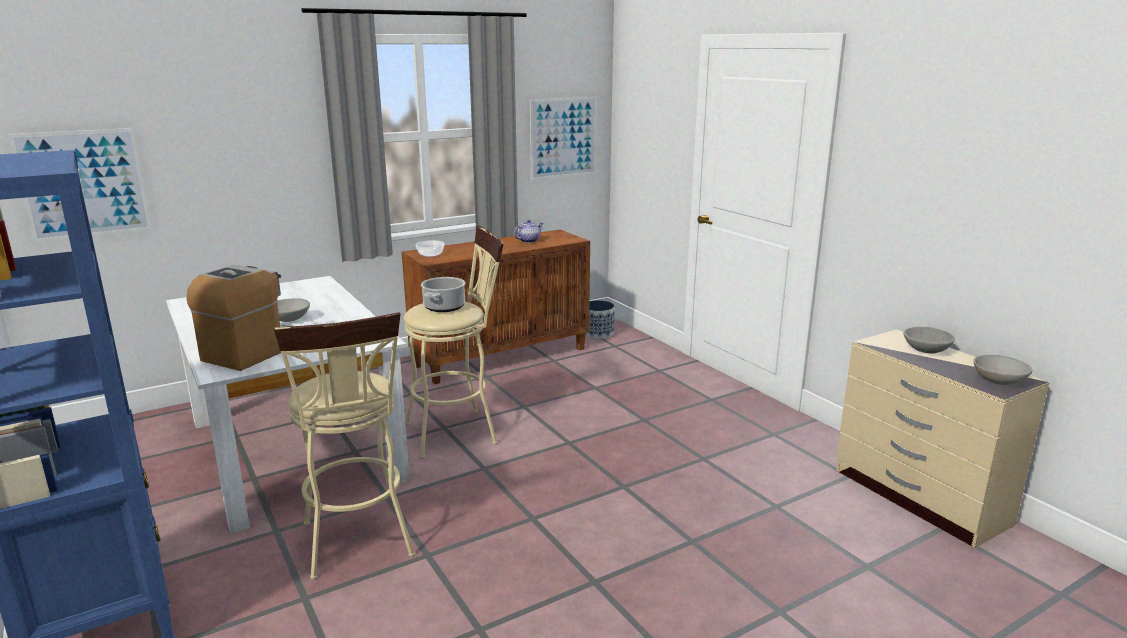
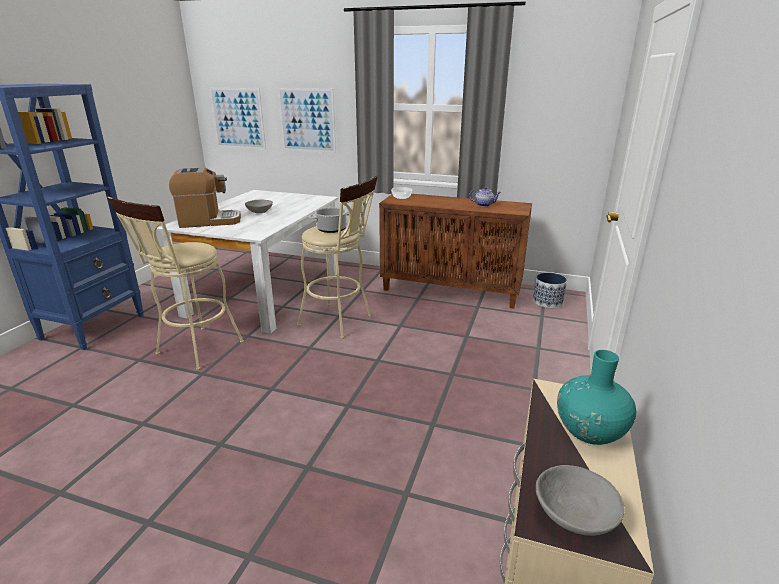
camera: 50 degrees right, 5 degrees up
picture [530,97,597,180] -> picture moved to [278,88,336,153]
grey bowl [903,327,955,354] -> turquoise vase [557,350,636,445]

